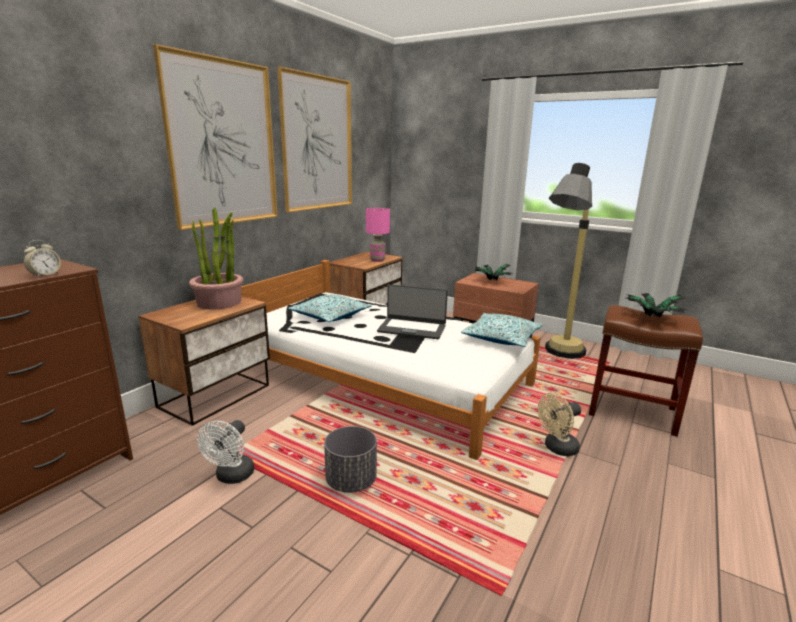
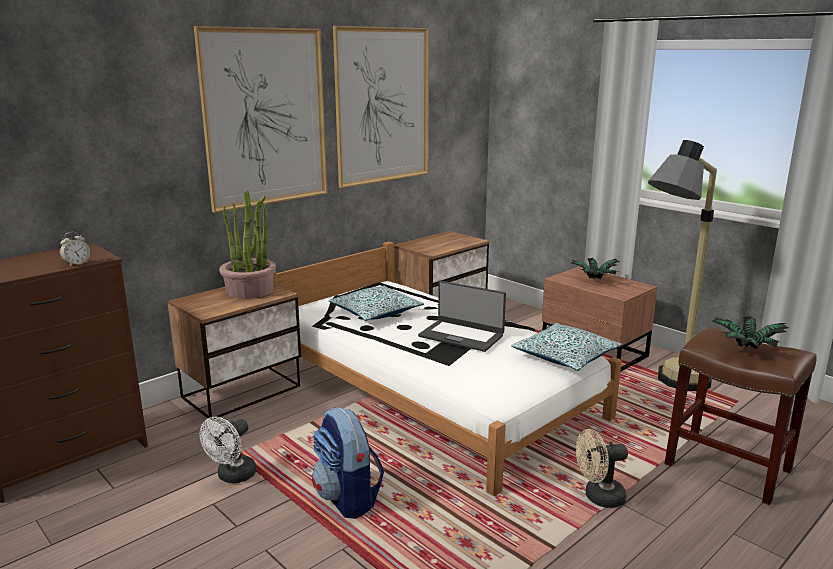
camera: 15 degrees right, 0 degrees up
grey planter [324,426,377,493] -> backpack [312,407,384,519]
pink table lamp [366,208,390,262] -> none

